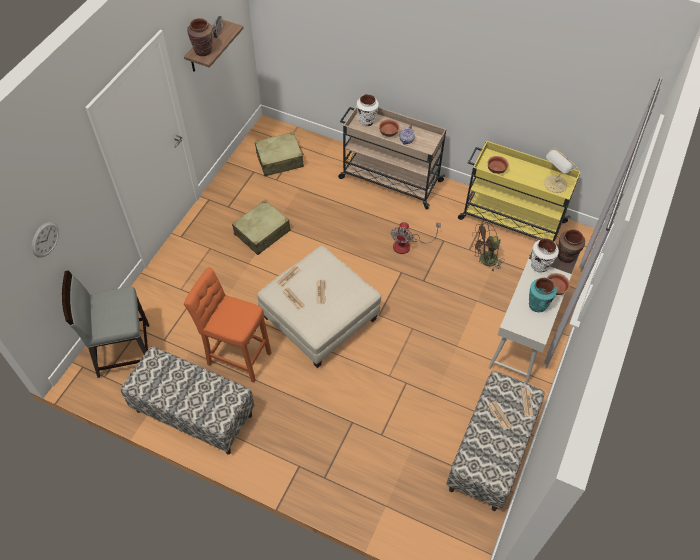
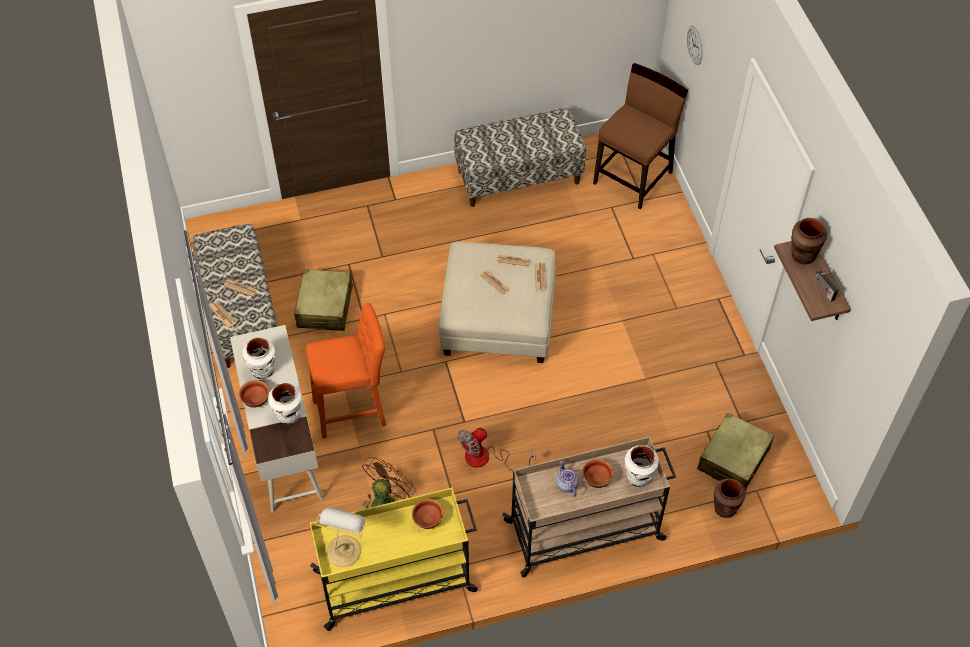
camera: 140 degrees right, 0 degrees up
grey chair [62,270,149,378] -> brown chair [593,63,688,209]
orange stool [184,267,271,383] -> orange stool moved to [306,303,386,439]
beige suitcase [232,200,290,255] -> beige suitcase moved to [294,269,353,331]
fan [391,222,441,254] -> fan turned 105 degrees counterclockwise [458,428,536,471]
turquoise vase [529,278,557,312] -> white vase [243,338,275,379]
brown vase [558,229,585,263] -> brown vase moved to [714,479,746,518]

